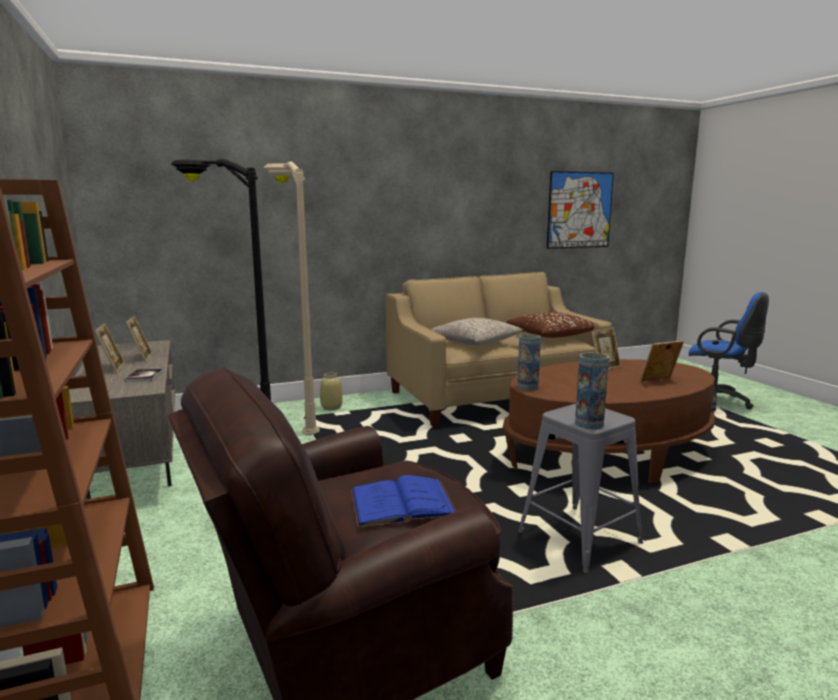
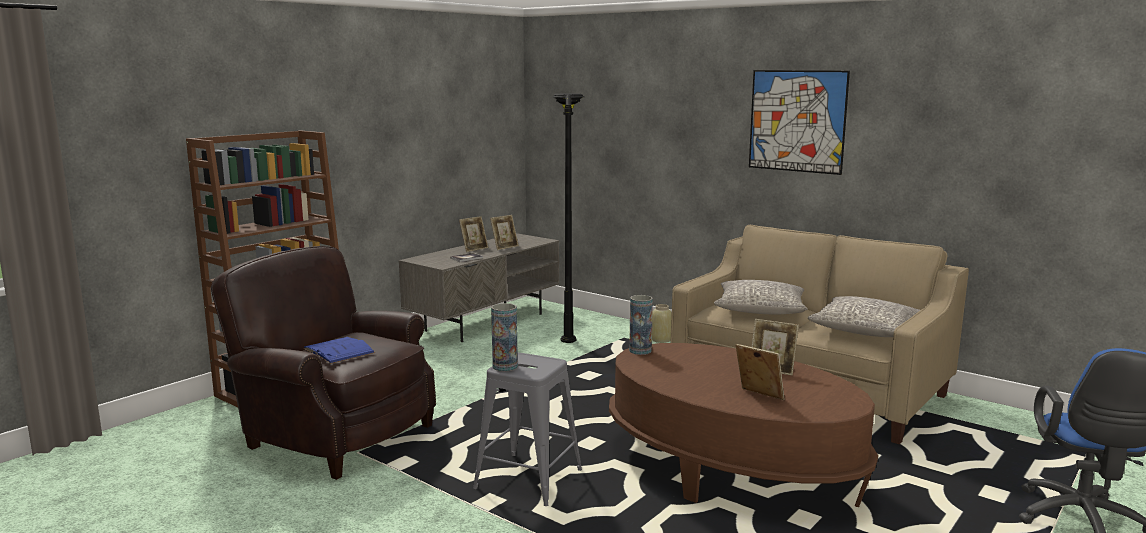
camera: 60 degrees right, 0 degrees up
beige floor lamp [263,161,320,435] -> none
brown pillow [506,312,594,338] -> grey pillow [808,296,920,337]
picture [547,171,614,249] -> picture moved to [749,70,850,175]

